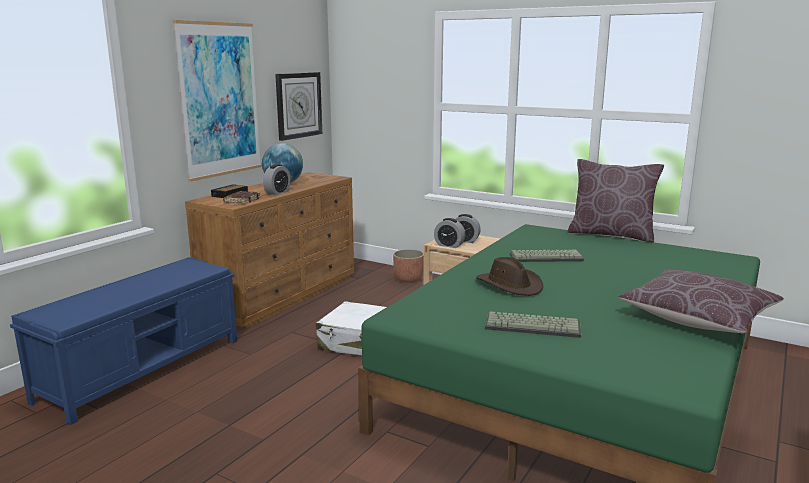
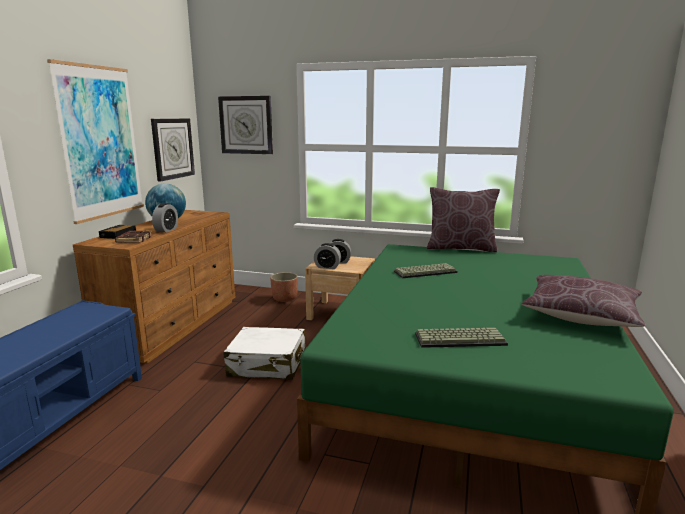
camera: 15 degrees left, 0 degrees up
brown hat [476,257,543,296] -> none
none -> wall clock [218,96,273,154]

